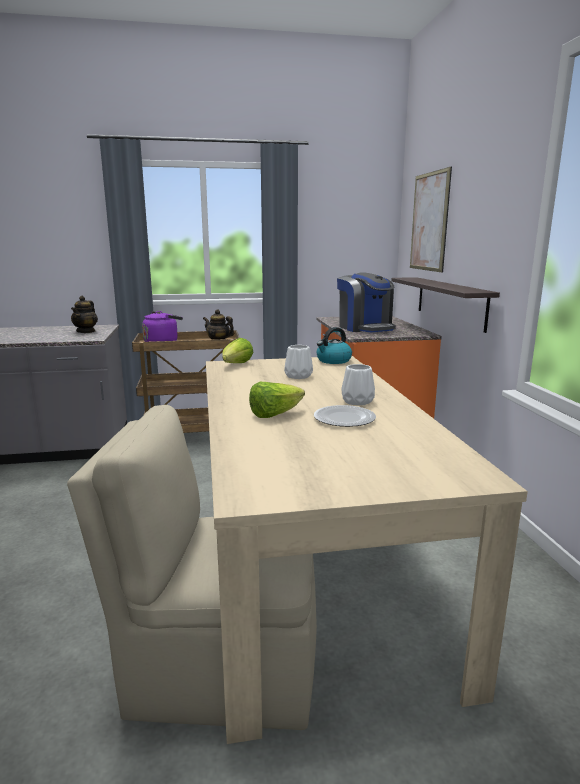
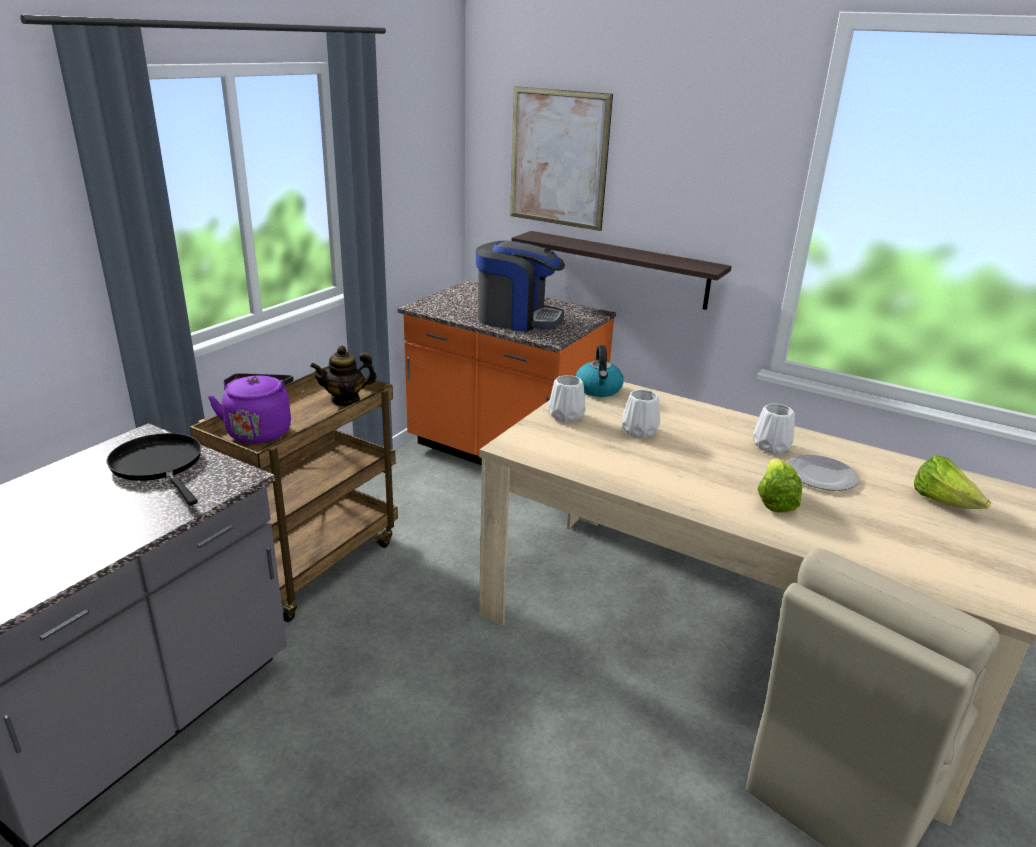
camera: 50 degrees left, 10 degrees up
teapot [71,296,98,333] -> black frying pan [106,433,201,505]
lettuce [222,338,253,363] -> lettuce moved to [914,456,991,509]
none -> white vase [549,375,586,422]

